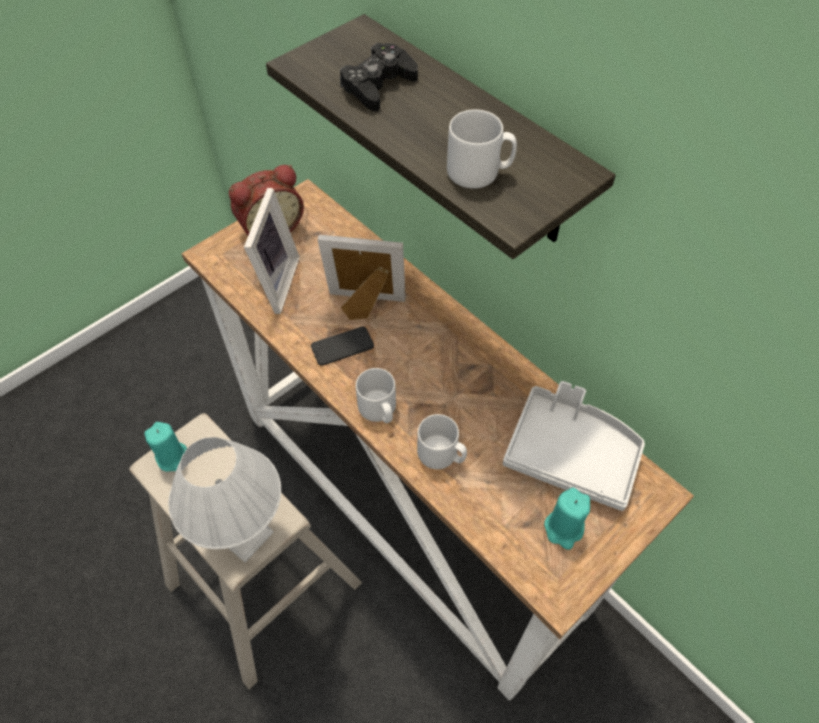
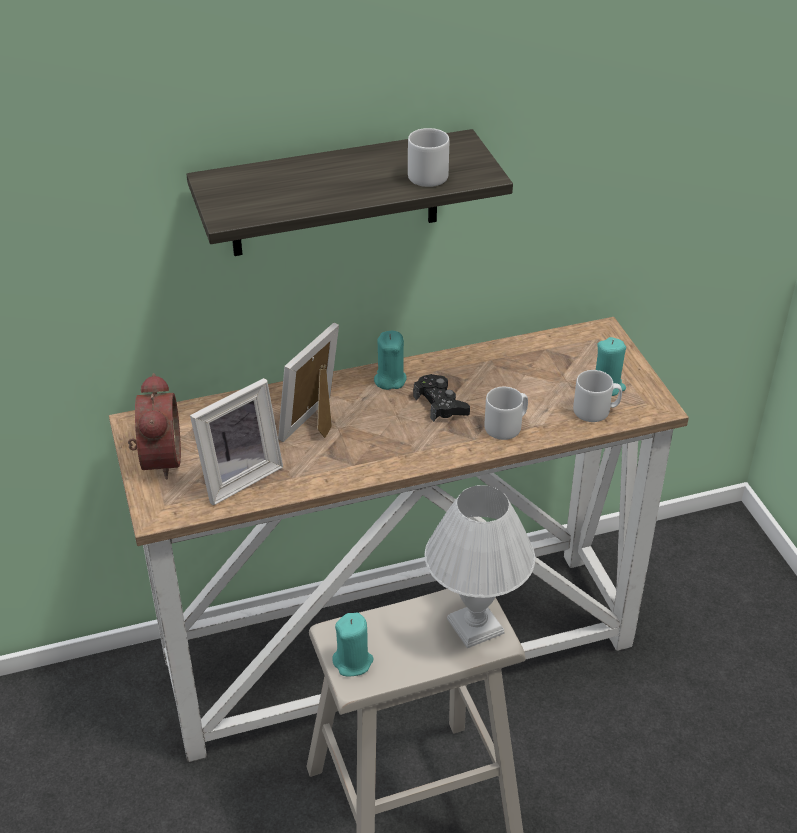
camera: 65 degrees left, 15 degrees down
picture frame [244,188,300,314] -> picture frame turned 105 degrees clockwise [190,378,283,506]
phone [311,327,374,366] -> none
black game controller [340,42,418,111] -> black game controller moved to [413,374,470,422]
grey mug [356,368,396,423] -> grey mug moved to [573,370,622,422]
grey tray [503,381,645,511] -> none
none -> turquoise candle [374,331,407,390]

